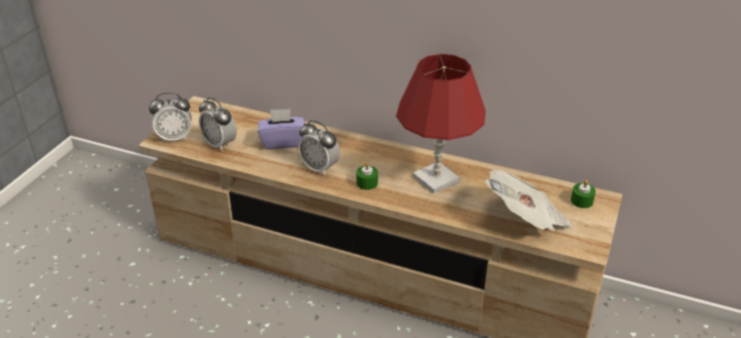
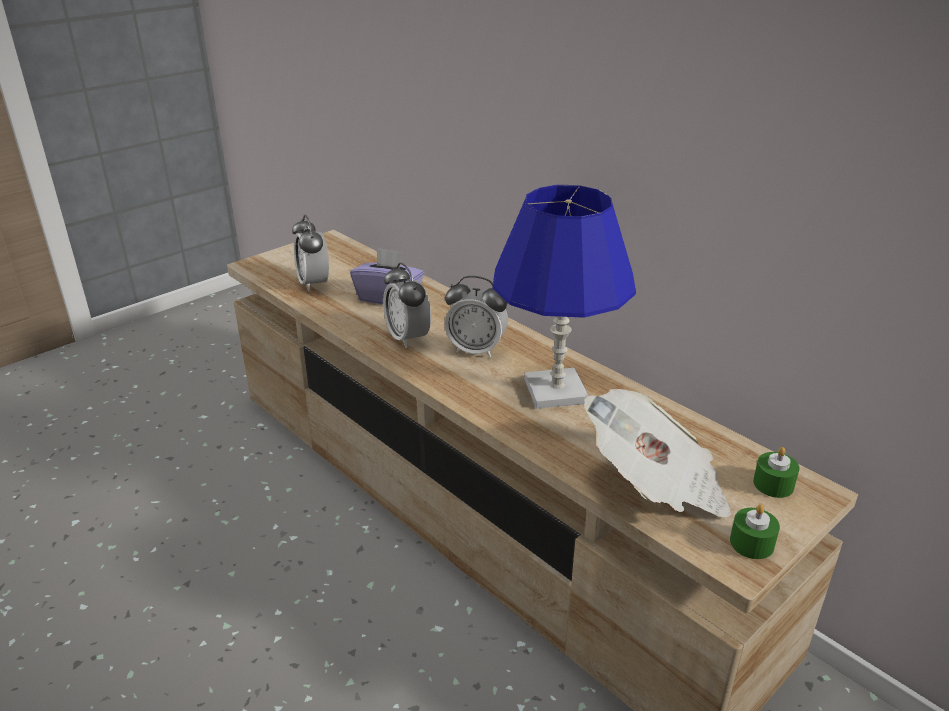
camera: 25 degrees right, 5 degrees down
alarm clock [149,92,191,142] -> alarm clock moved to [444,276,508,358]
green candle [356,162,378,190] -> green candle moved to [730,504,780,559]
red table lamp [396,54,486,194] -> blue table lamp [492,185,636,409]

